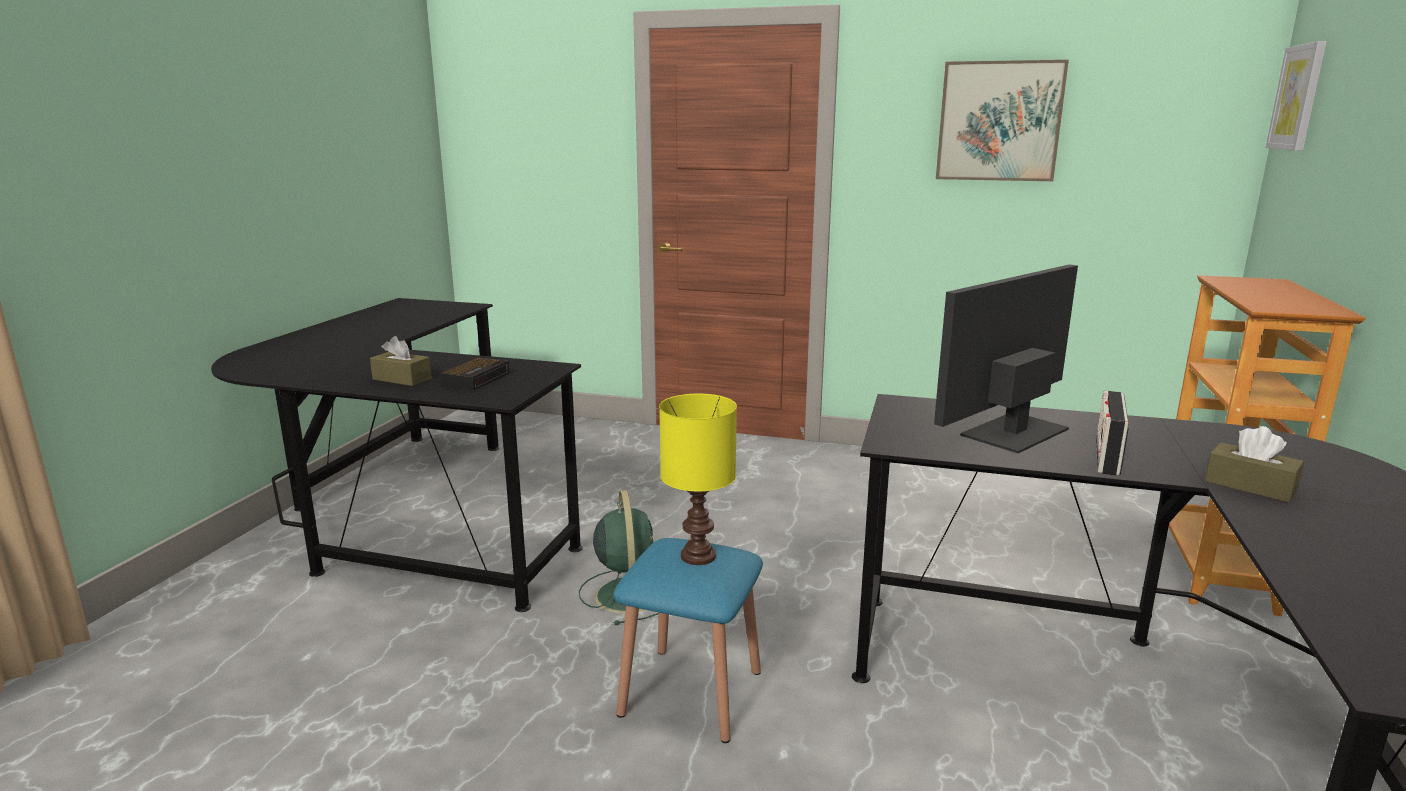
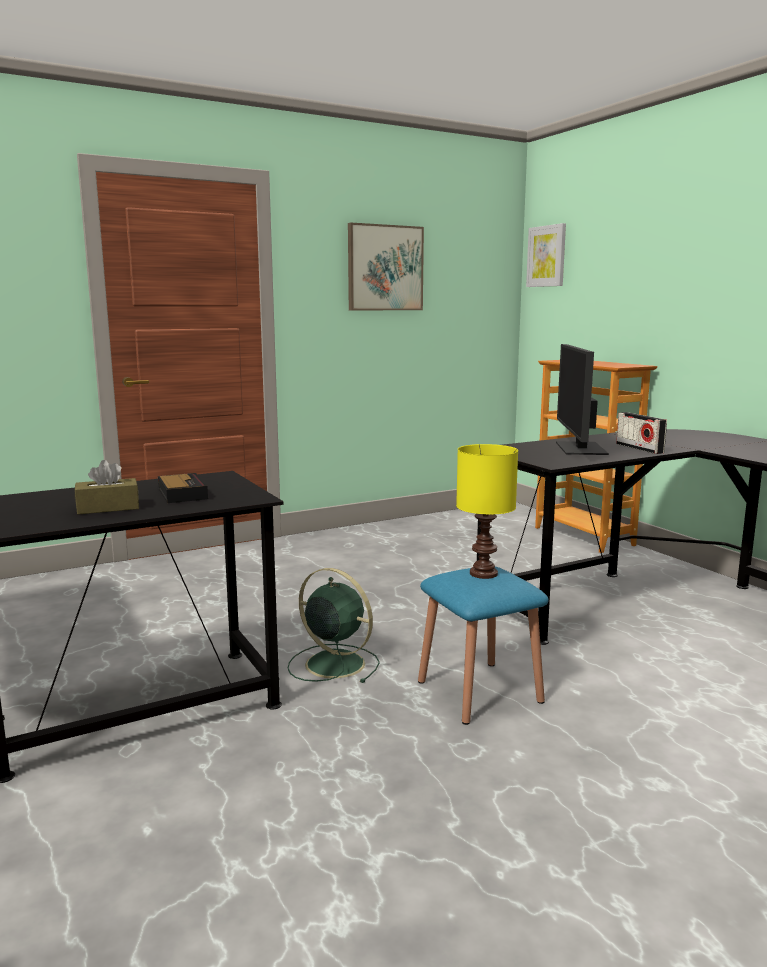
camera: 45 degrees left, 5 degrees down
brown tissue box [1205,426,1304,503] -> none

